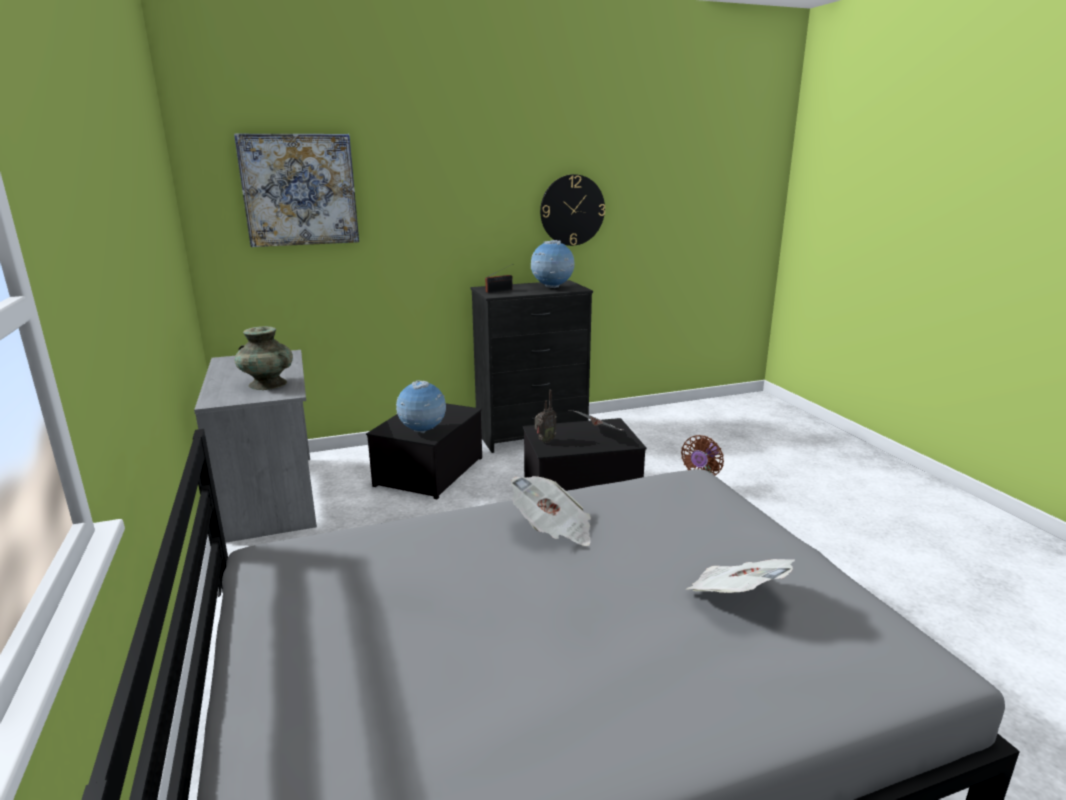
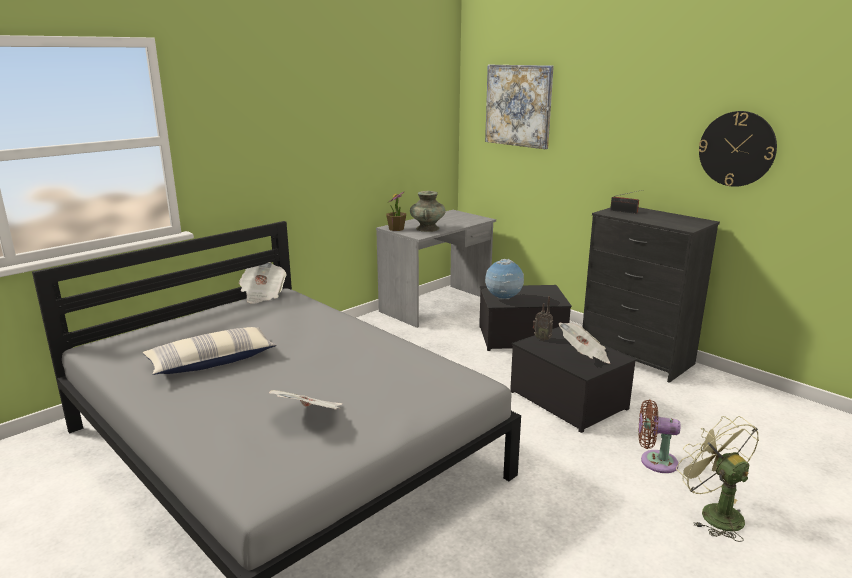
camera: 65 degrees right, 0 degrees up
newspaper [511,476,591,546] -> newspaper moved to [239,262,286,304]
globe [531,240,575,288] -> none
none -> pillow [143,327,277,375]
none -> potted plant [386,192,406,231]
none -> green fan [676,416,759,542]

